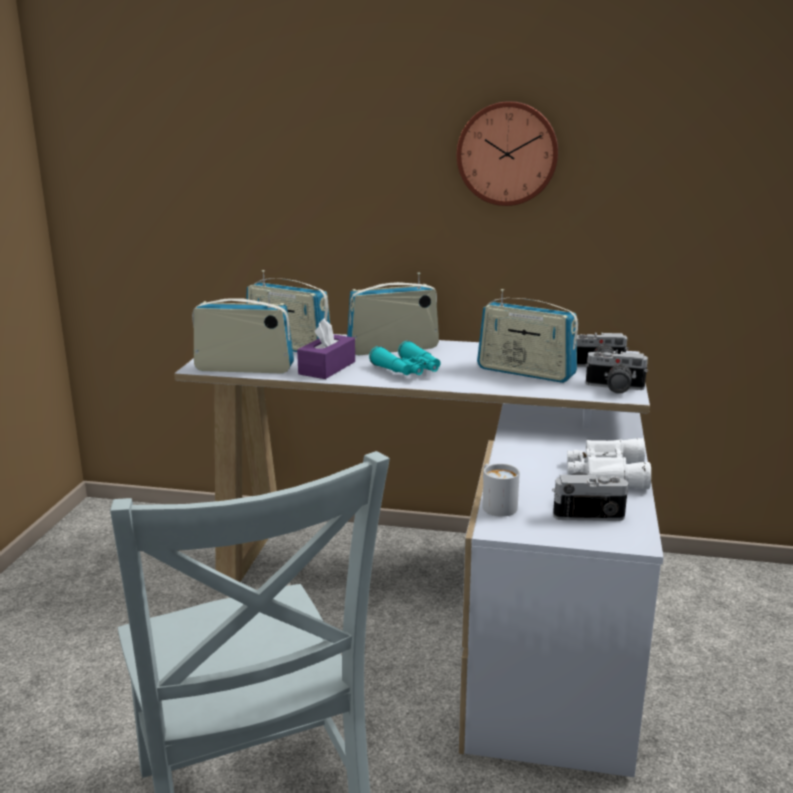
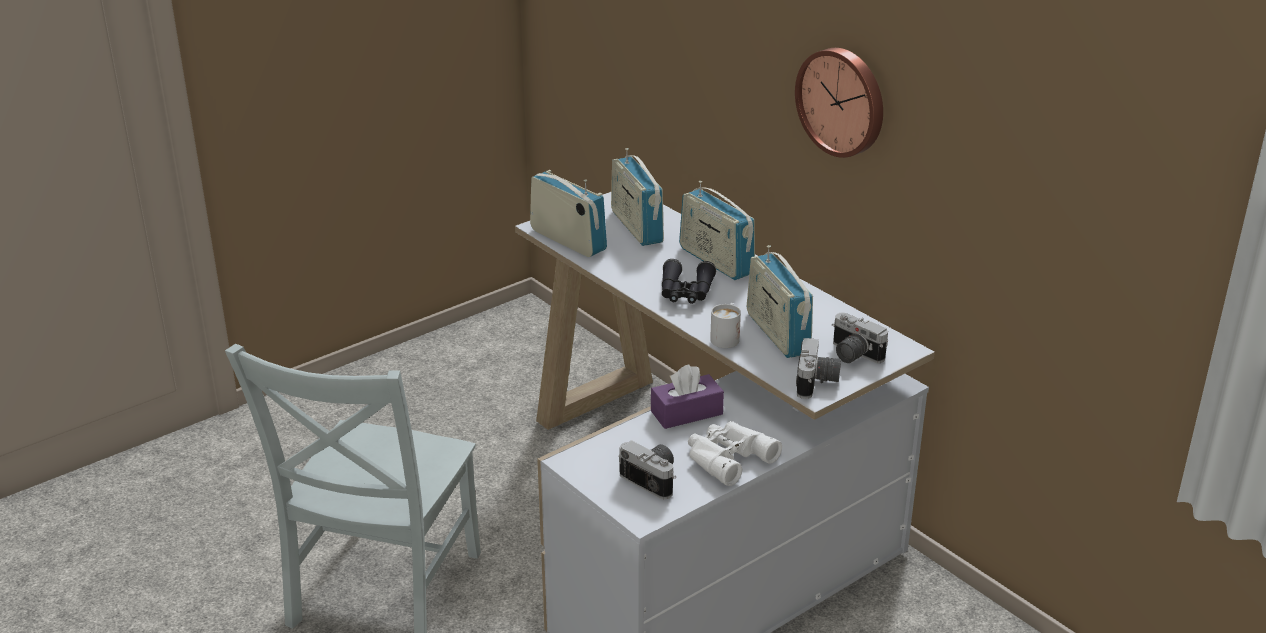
camera: 40 degrees right, 10 degrees up
purple tissue box [297,318,355,379] -> purple tissue box moved to [651,364,724,429]
radio [347,272,439,355] -> radio turned 150 degrees counterclockwise [679,181,755,280]
turquoise binoculars [369,341,440,375] -> black binoculars [662,259,716,304]
white mug [482,464,520,517] -> white mug moved to [710,303,741,348]
camera [585,351,648,394] -> camera turned 135 degrees counterclockwise [796,338,841,399]

